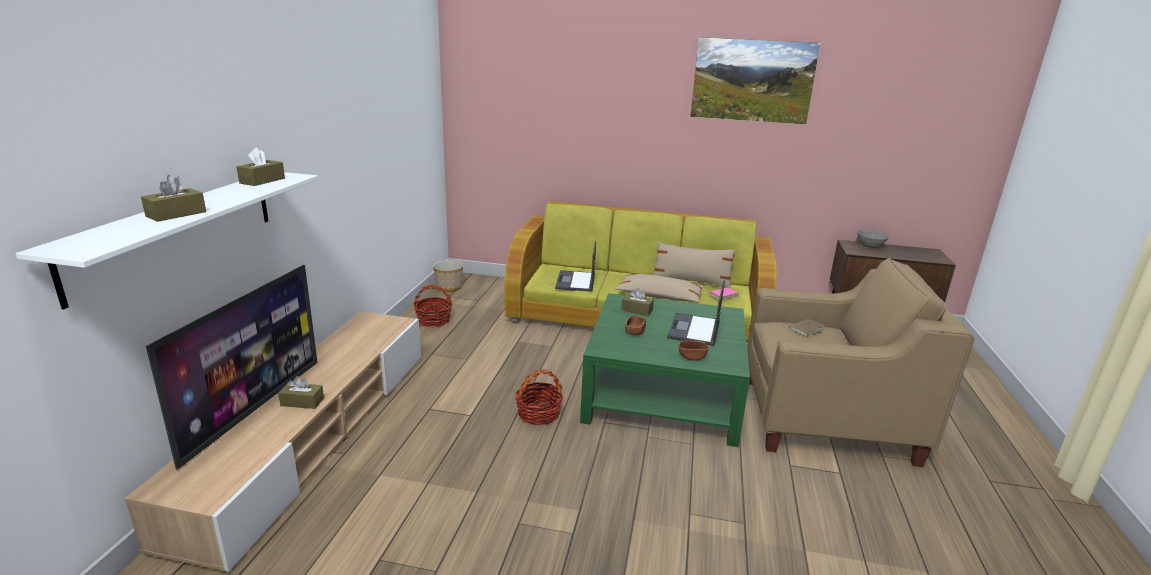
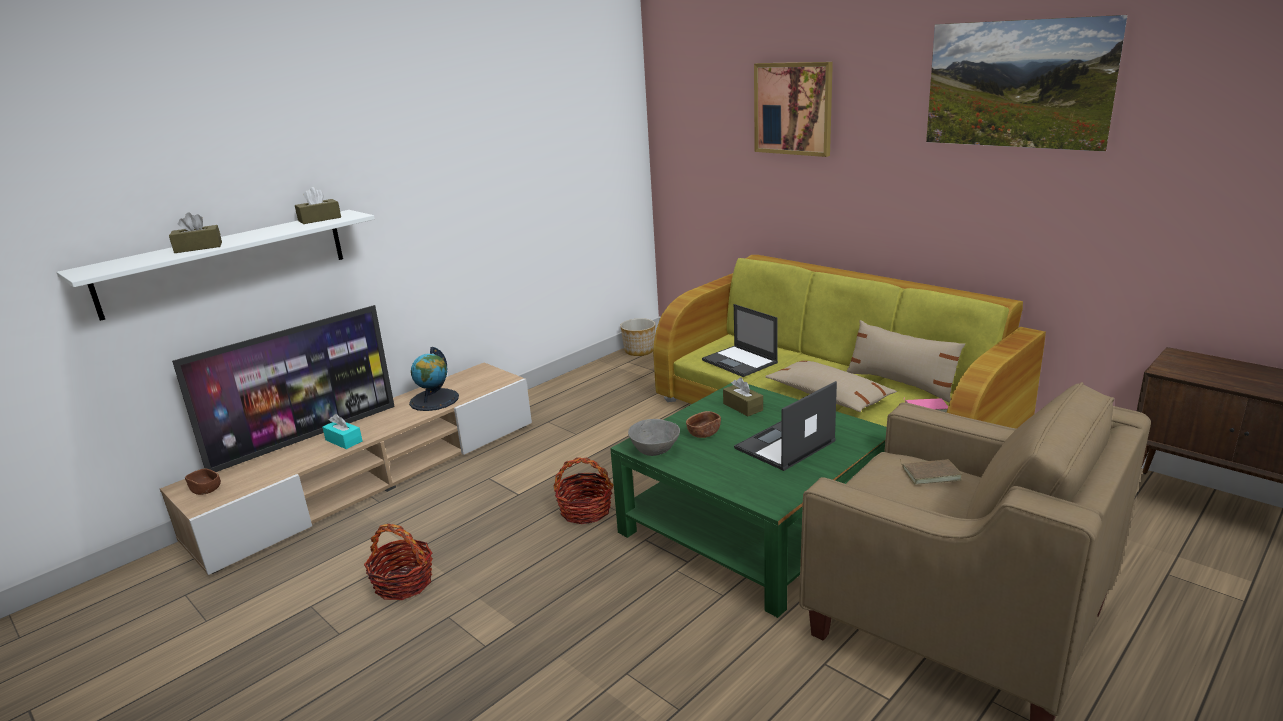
camera: 35 degrees right, 0 degrees up
brown tissue box [278,376,324,409] -> turquoise tissue box [322,414,363,449]
basket [413,284,452,327] -> basket moved to [364,524,433,600]
laptop [555,240,596,292] -> laptop turned 75 degrees counterclockwise [702,304,778,377]
brown bowl [678,340,709,361] -> brown bowl moved to [185,468,221,495]
grey bowl [857,230,889,248] -> grey bowl moved to [628,419,680,456]
none -> globe [409,347,459,411]
none -> picture [754,62,833,157]

